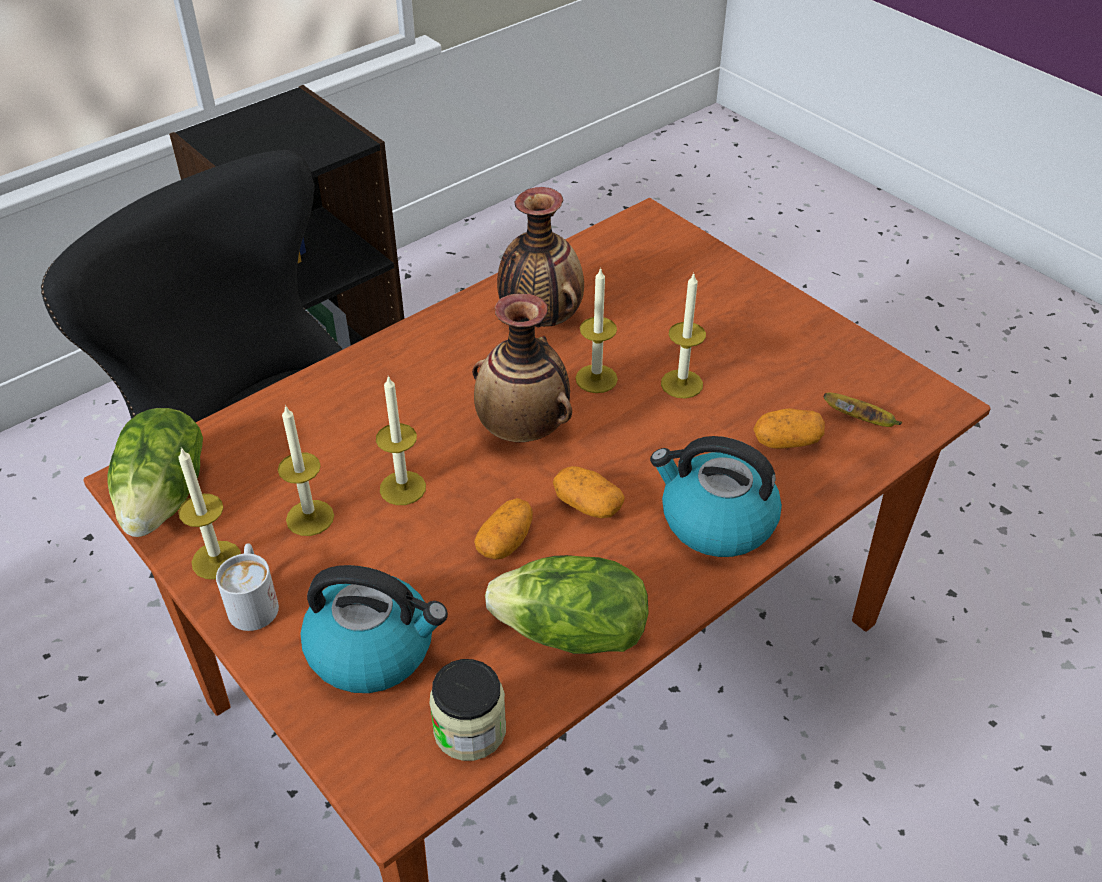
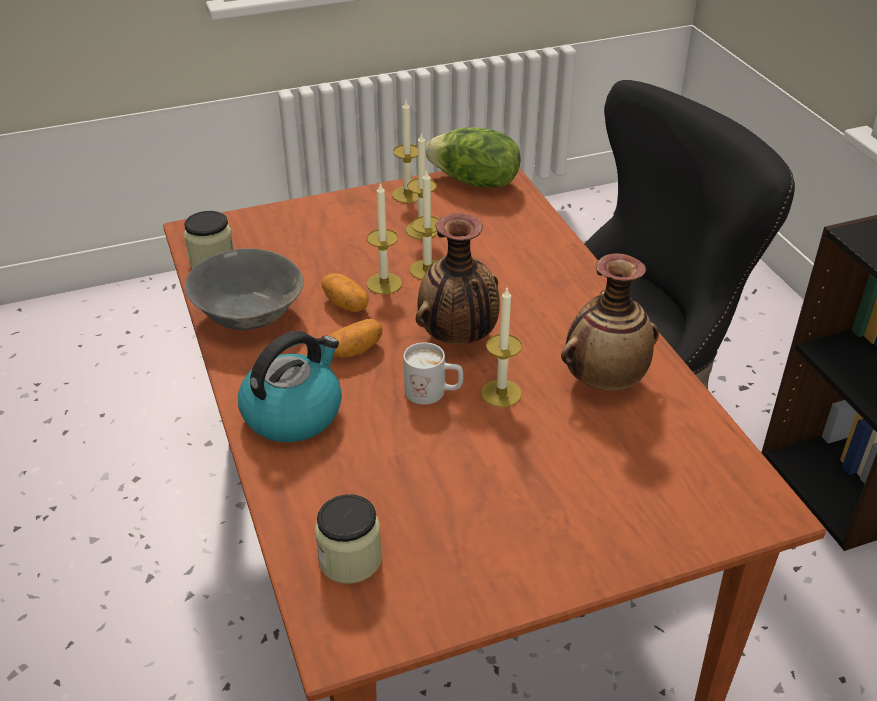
camera: 110 degrees right, 5 degrees down
white mug [216,543,279,631] -> white mug moved to [404,342,463,405]
kettle [300,565,448,693] -> none
lettuce [485,555,649,654] -> grey bowl [185,249,304,330]
candle [661,273,706,398] -> candle moved to [366,183,402,295]
potato [754,408,825,449] -> none
banana [823,392,903,427] -> jar [315,494,382,584]

